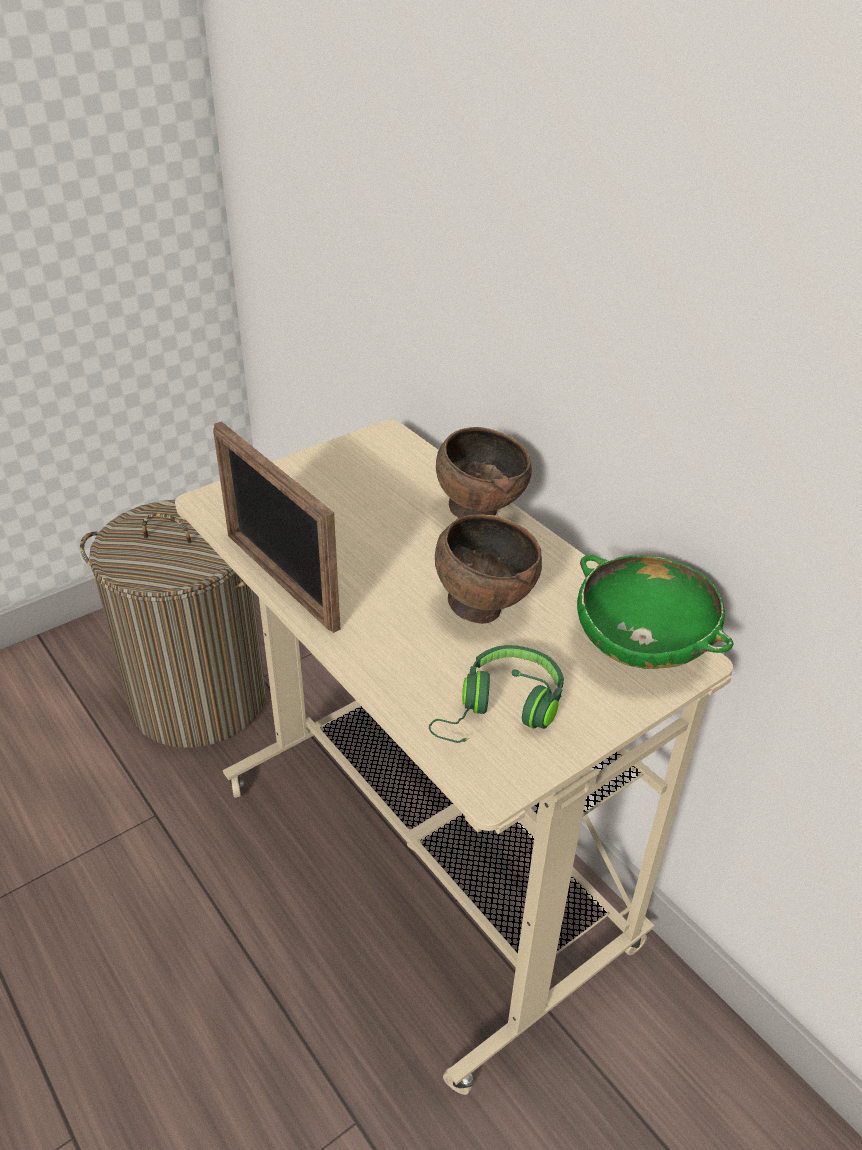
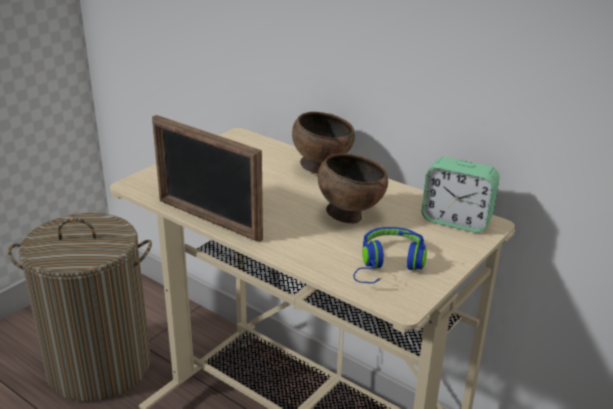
camera: 15 degrees left, 10 degrees down
green headphones [429,645,564,743] -> blue headphones [353,227,427,283]
green bowl [577,555,733,669] -> alarm clock [422,157,500,233]

